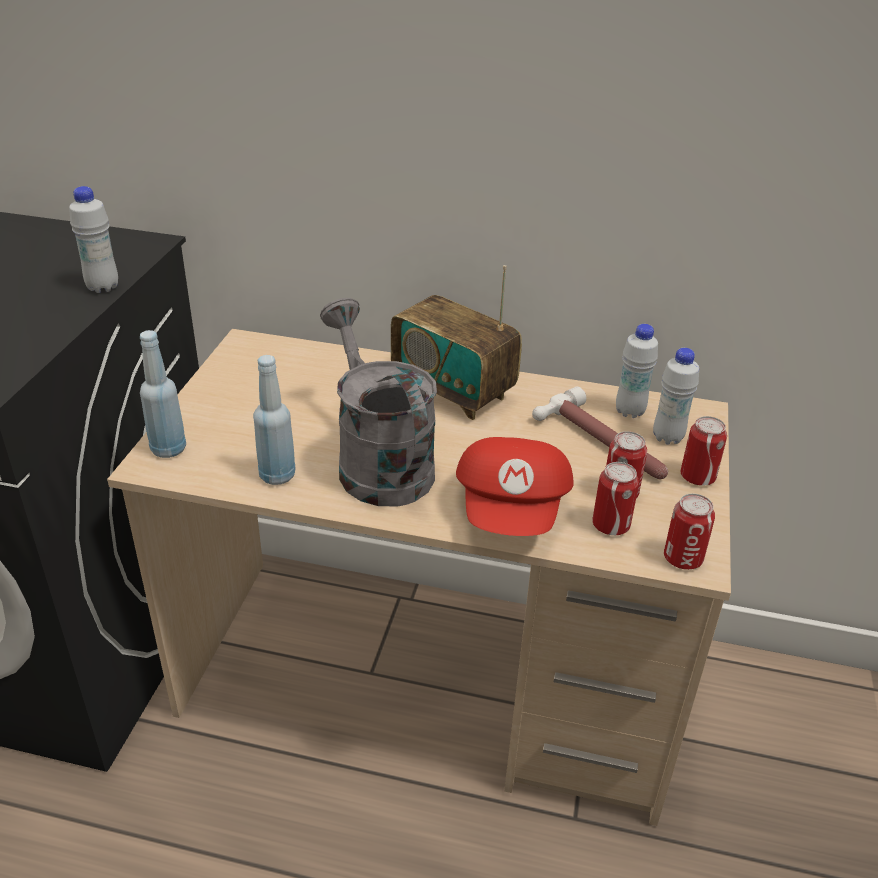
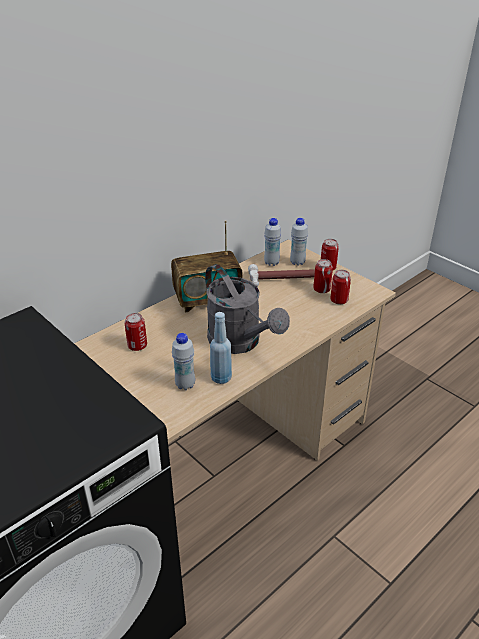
camera: 55 degrees left, 0 degrees up
white bottle [69,186,118,293] -> white bottle moved to [172,333,195,390]
blue bottle [140,330,186,458] -> none
grey watering can [320,298,437,506] -> grey watering can turned 135 degrees counterclockwise [205,264,290,354]
red cap [456,437,574,536] -> none
can [664,494,715,570] -> can moved to [125,313,147,351]

